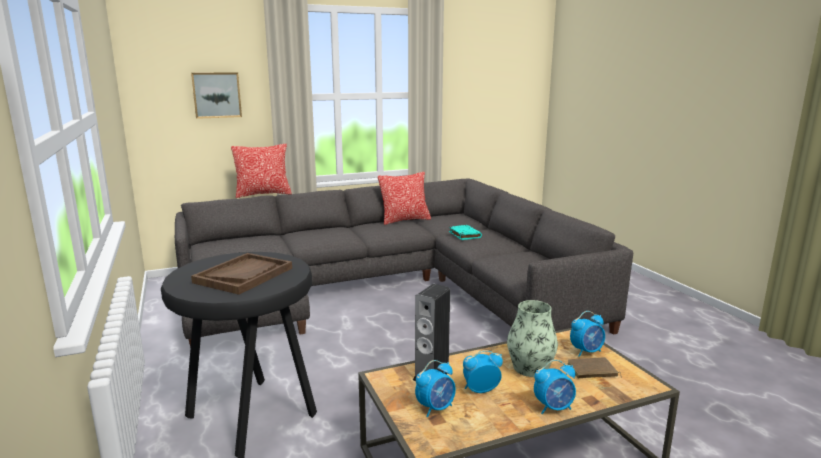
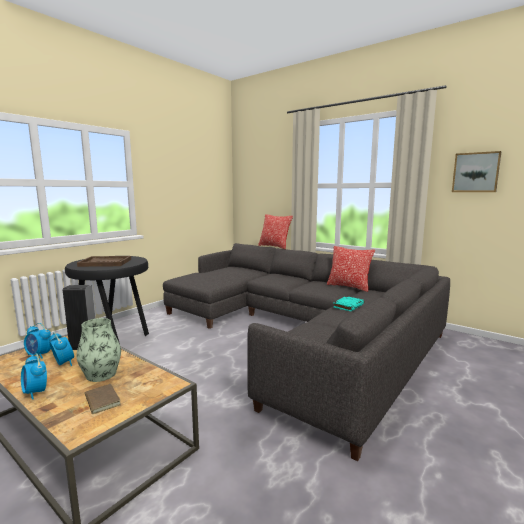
camera: 60 degrees right, 5 degrees down
picture [191,72,242,119] -> picture moved to [452,151,502,192]
alarm clock [570,311,605,357] -> none

